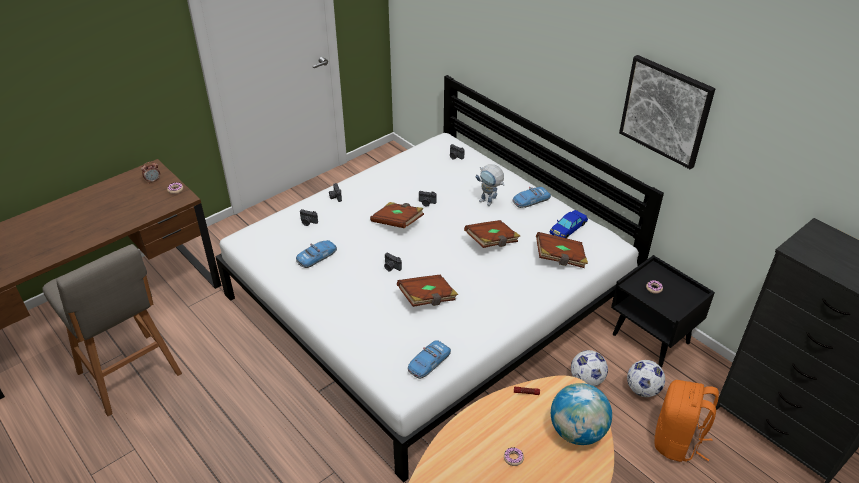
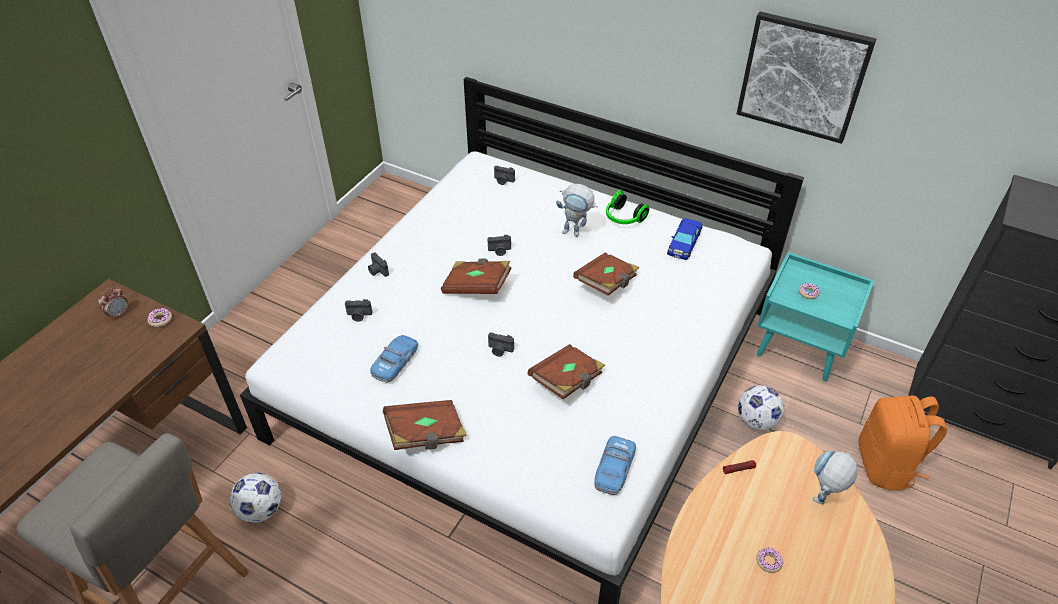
camera: 20 degrees left, 5 degrees up
toy car [513,187,551,208] -> headphones [606,189,650,224]
brown book [536,232,588,268] -> brown book moved to [383,400,467,450]
globe [551,383,612,445] -> toy robot [813,451,858,505]
black nightstand [611,255,715,368] -> turquoise nightstand [757,252,875,382]
football [627,360,665,397] -> football moved to [230,473,281,523]

